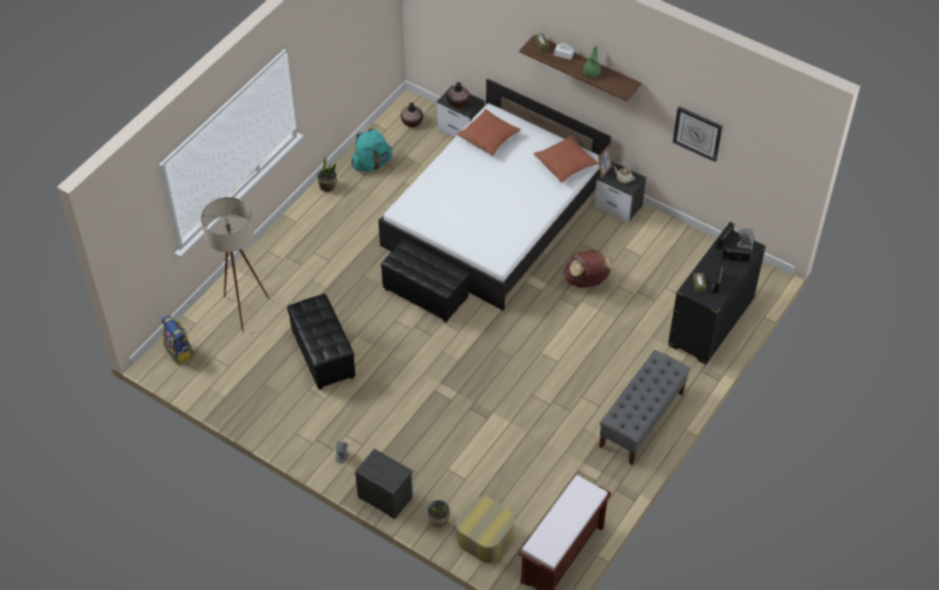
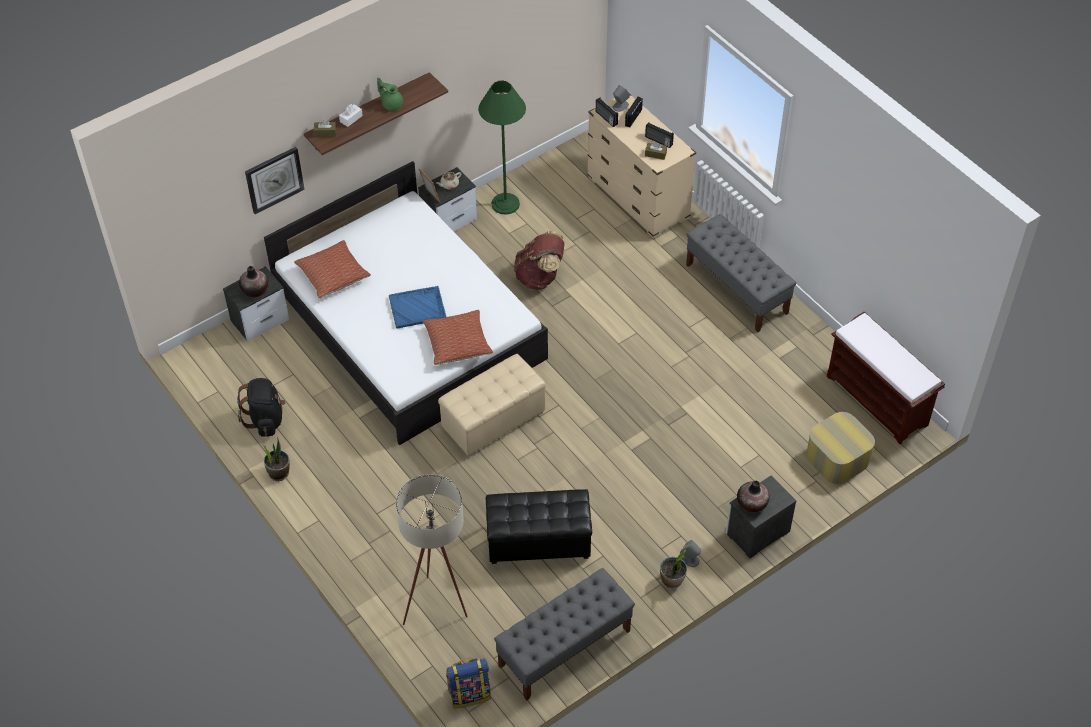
camera: 70 degrees left, 0 degrees up
turquoise backpack [351,128,392,171] -> black backpack [237,378,286,437]
black ottoman [381,239,469,323] -> beige ottoman [438,354,546,457]
vase [401,103,423,127] -> vase moved to [737,481,770,513]
potted plant [427,500,450,527] -> potted plant moved to [660,549,687,588]
pillow [534,135,599,183] -> pillow moved to [423,310,493,365]
black dresser [668,227,766,364] -> beige dresser [587,92,696,239]
wall clock [673,106,723,162] -> wall clock moved to [245,147,304,214]
none -> blue tray [389,286,446,329]
none -> green floor lamp [479,81,526,215]
none -> grey bench [494,568,635,701]

